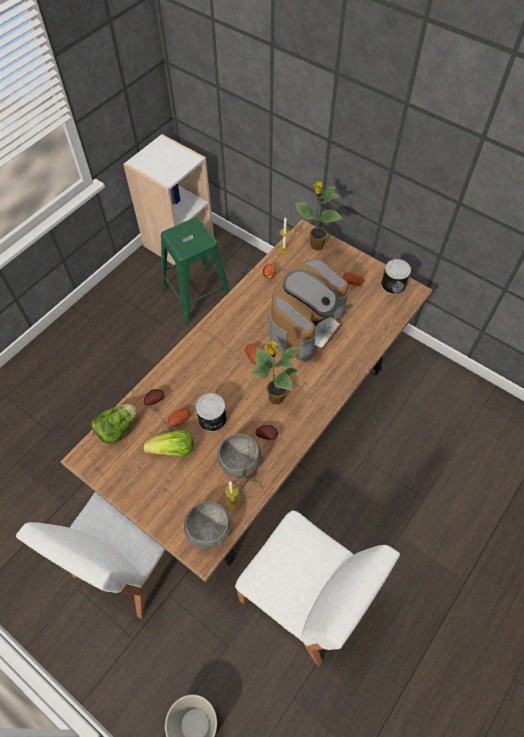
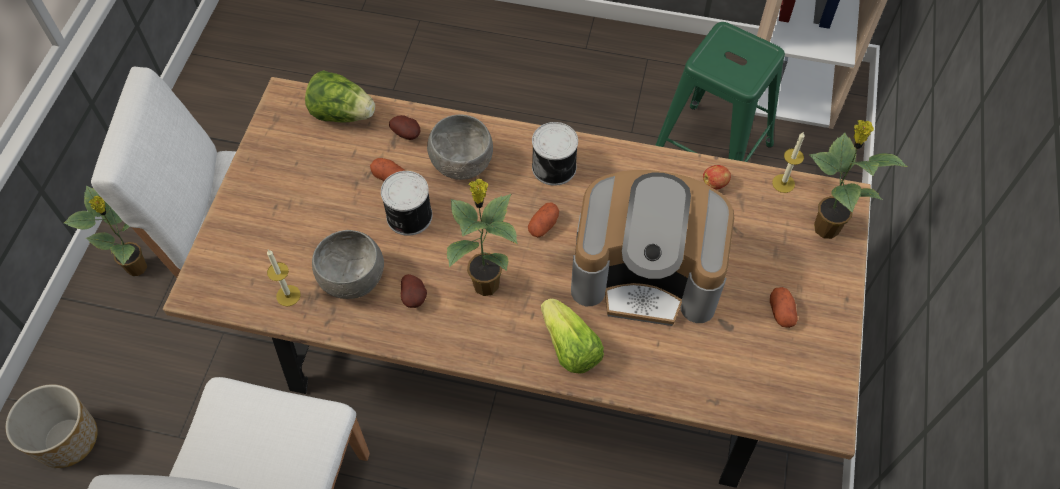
camera: 65 degrees right, 0 degrees up
lettuce [144,430,193,457] -> lettuce moved to [541,298,604,374]
grey bowl [184,501,231,550] -> grey bowl moved to [427,114,493,180]
can [381,259,411,295] -> can moved to [532,122,578,186]
none -> potted plant [64,185,147,276]

